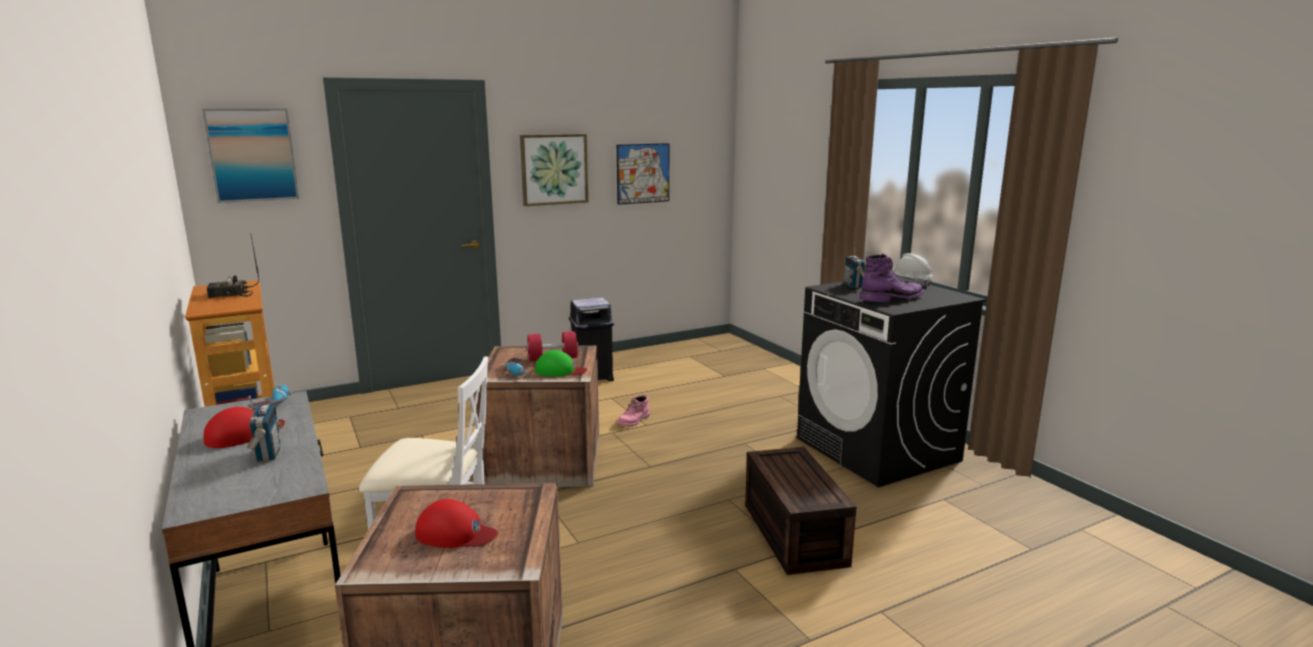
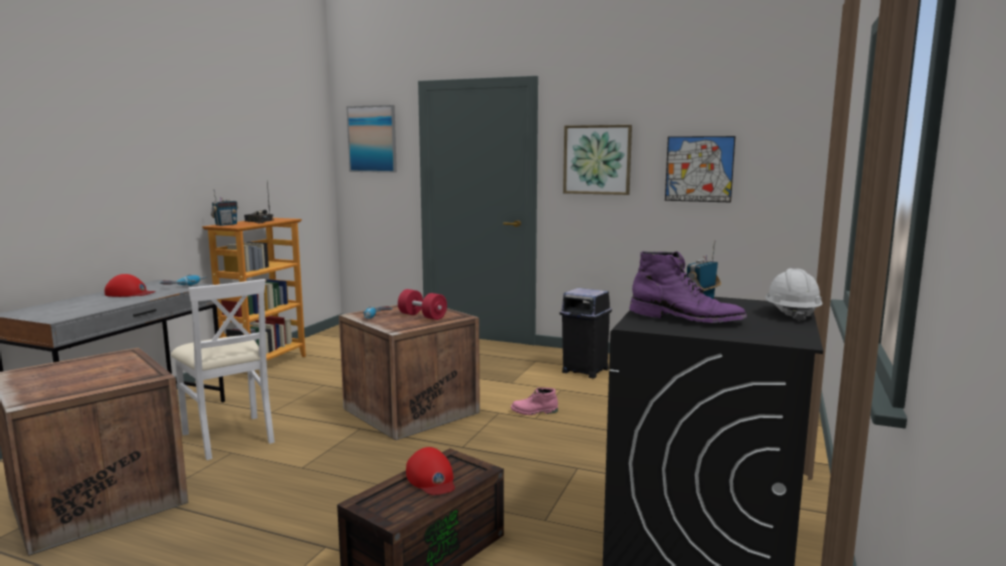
camera: 50 degrees right, 5 degrees down
radio [247,396,282,462] -> radio moved to [211,189,238,226]
red cap [415,499,498,548] -> red cap moved to [406,447,455,495]
green cap [535,350,588,376] -> none

